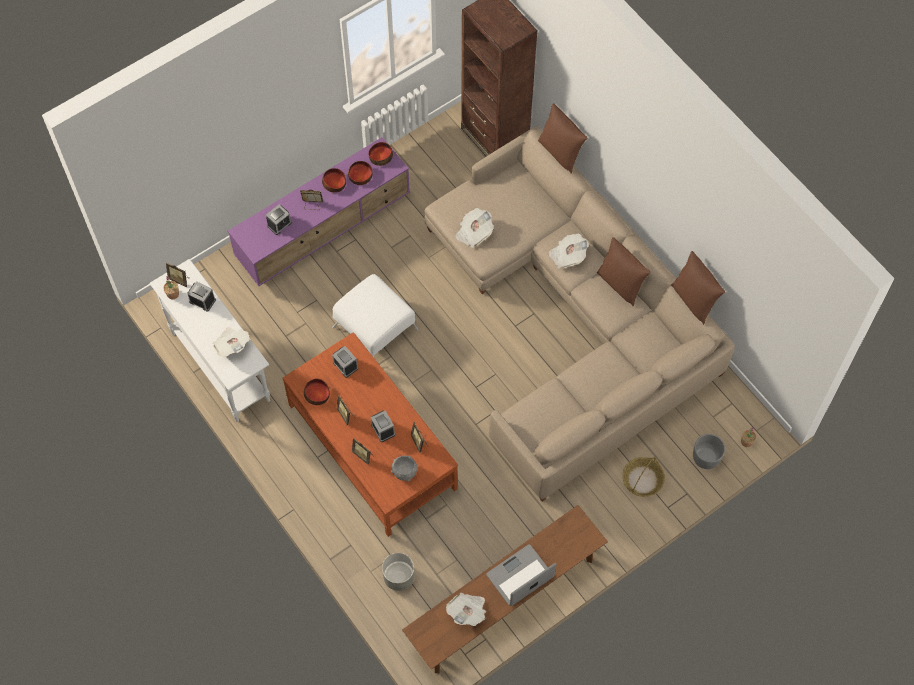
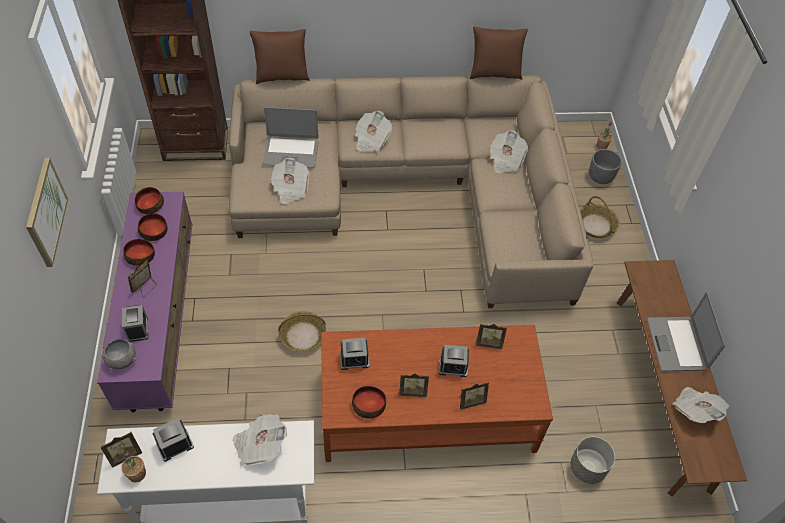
camera: 60 degrees left, 10 degrees down
white ottoman [332,274,419,356] -> basket [278,311,326,352]
grey bowl [391,456,417,482] -> grey bowl moved to [102,339,136,370]
brown pillow [597,237,651,306] -> none
none -> picture [26,158,68,267]
none -> laptop [262,107,319,168]
none -> newspaper [489,130,528,173]

